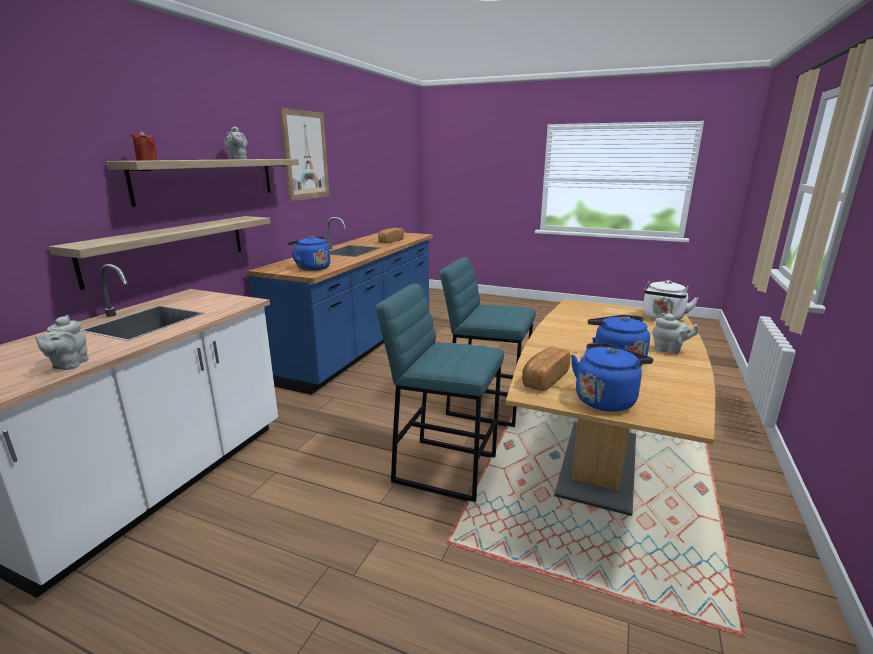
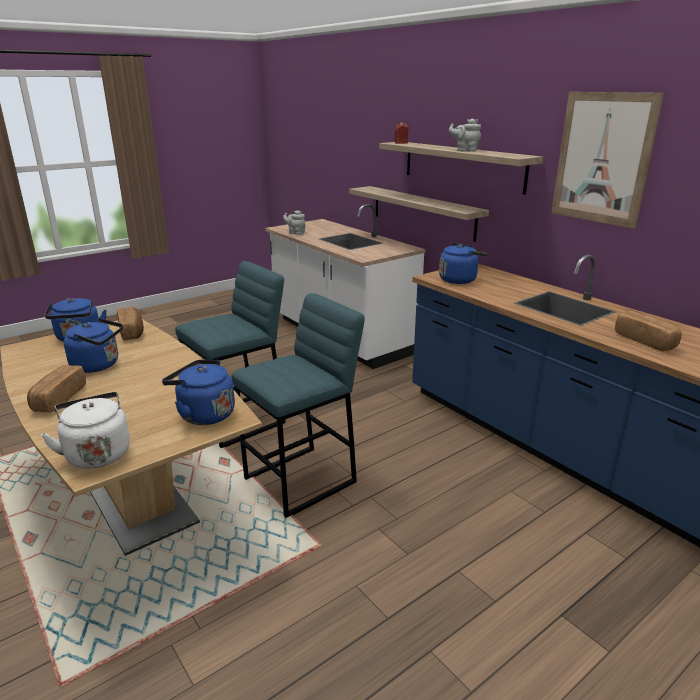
camera: 120 degrees right, 5 degrees up
grey teapot [652,313,699,354] -> bread [27,365,86,413]
none -> blue kettle [162,360,235,425]

